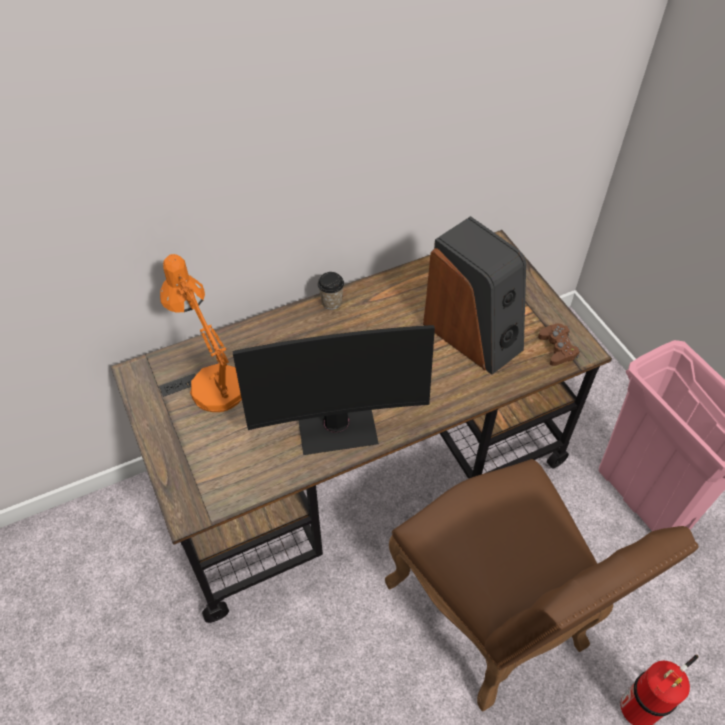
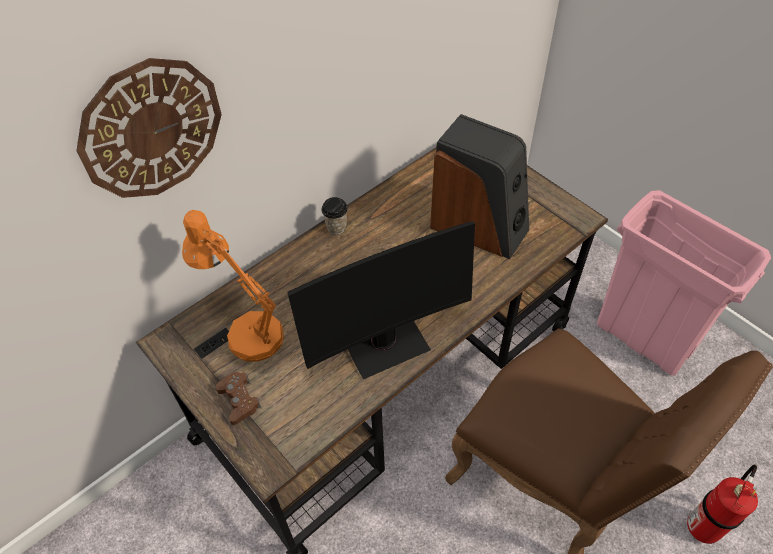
camera: 15 degrees left, 0 degrees up
brown game controller [538,323,580,366] -> brown game controller moved to [216,372,261,425]
none -> wall clock [76,58,222,198]

